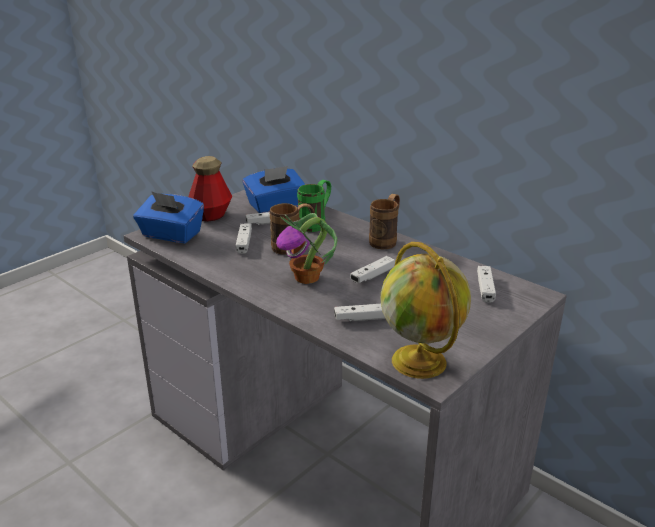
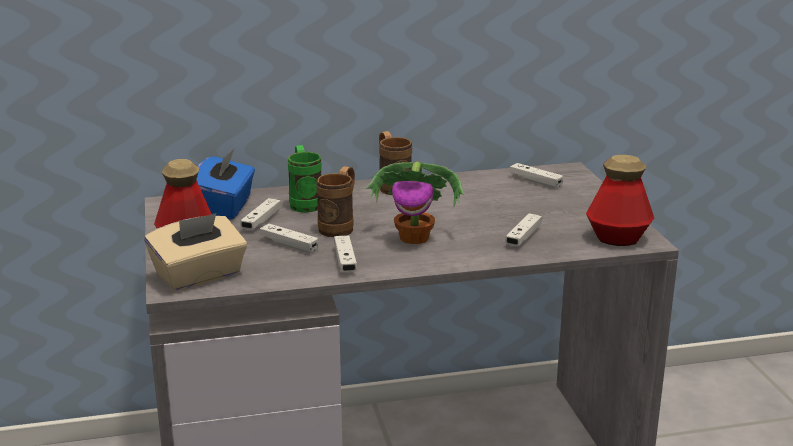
camera: 55 degrees left, 5 degrees down
blue tissue box [133,191,204,243] -> beige tissue box [145,213,247,291]
white game controller [350,256,395,283] -> white game controller moved to [334,235,357,272]
globe [381,242,471,379] -> bottle [586,155,654,246]

